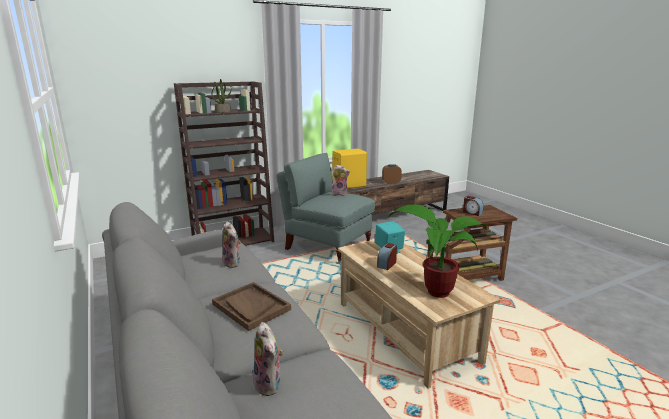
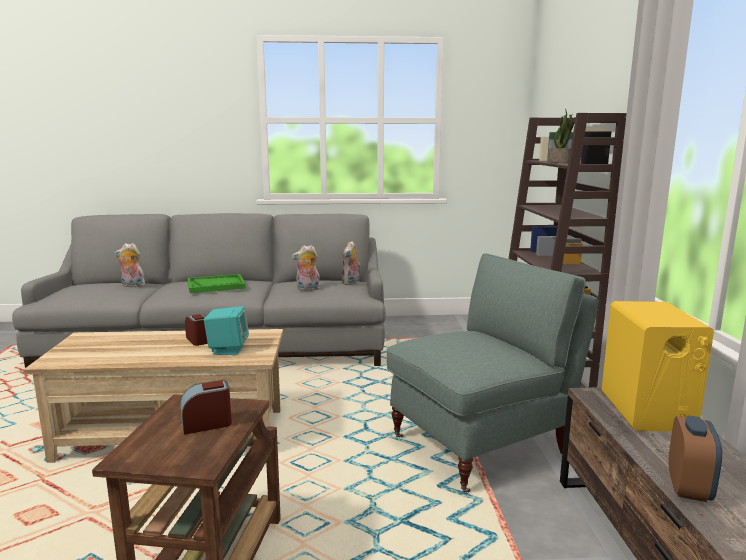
camera: 115 degrees right, 5 degrees down
brown tray [212,282,291,331] -> green tray [188,274,246,293]
plush toy [332,165,350,196] -> plush toy moved to [342,241,361,285]
potted plant [389,204,487,298] -> none

